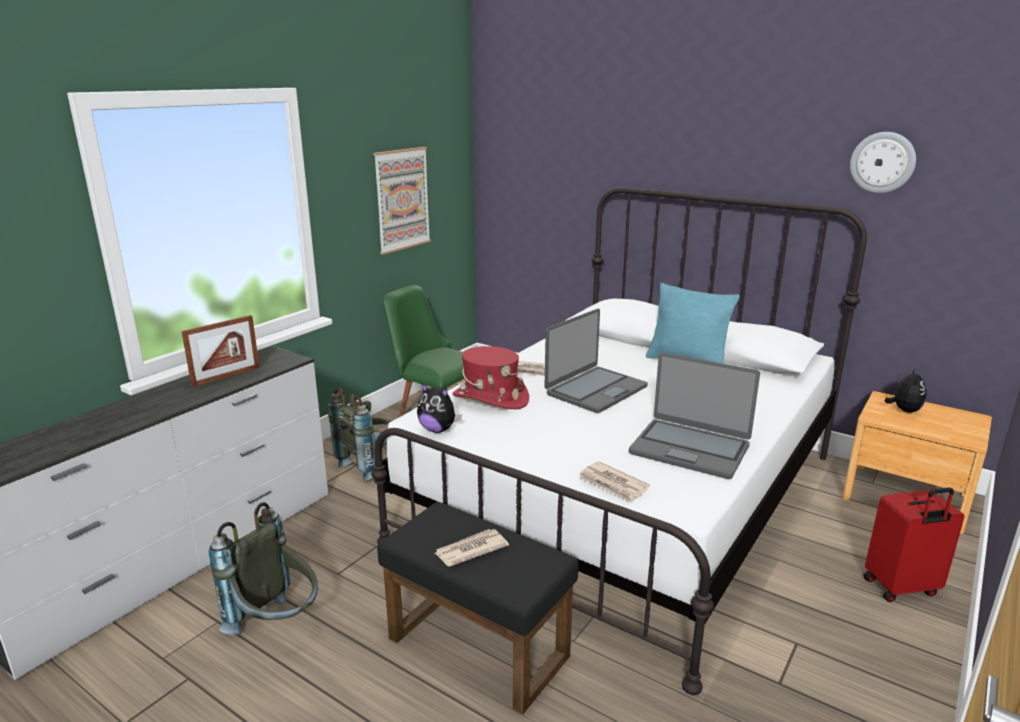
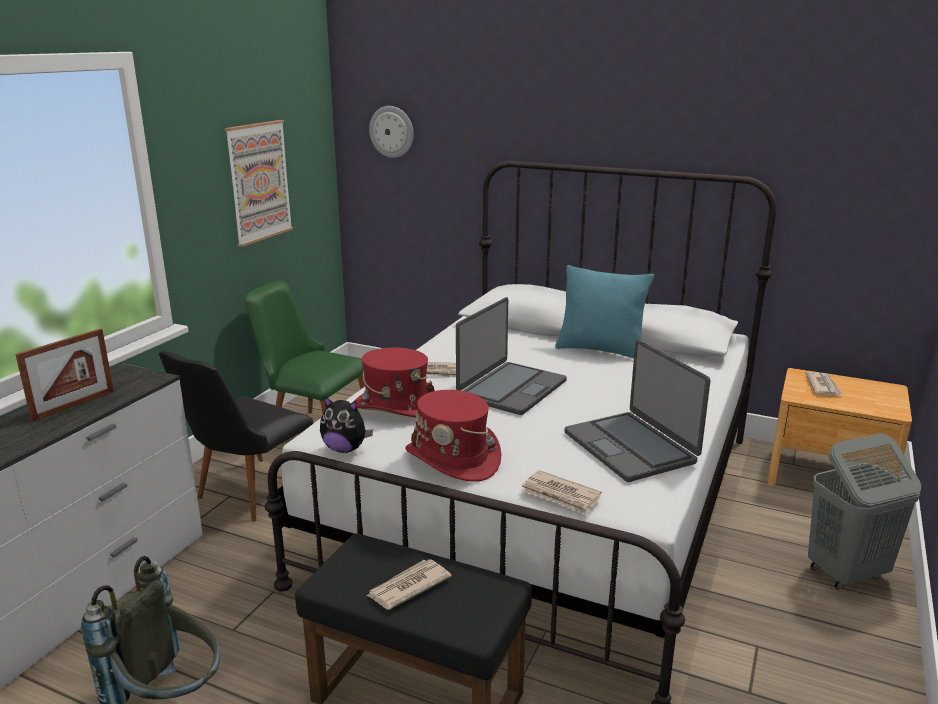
camera: 10 degrees left, 0 degrees up
grey backpack [328,388,391,481] -> black chair [159,351,313,522]
laptop [629,352,760,479] -> laptop turned 45 degrees clockwise [564,339,710,482]
wall clock [850,132,916,193] -> wall clock moved to [369,106,414,158]
red suitcase [864,488,965,602] -> grey laundry basket [808,433,921,590]
plush toy [885,369,927,413] -> newspaper [806,372,843,396]
none -> red hat [406,390,501,482]

